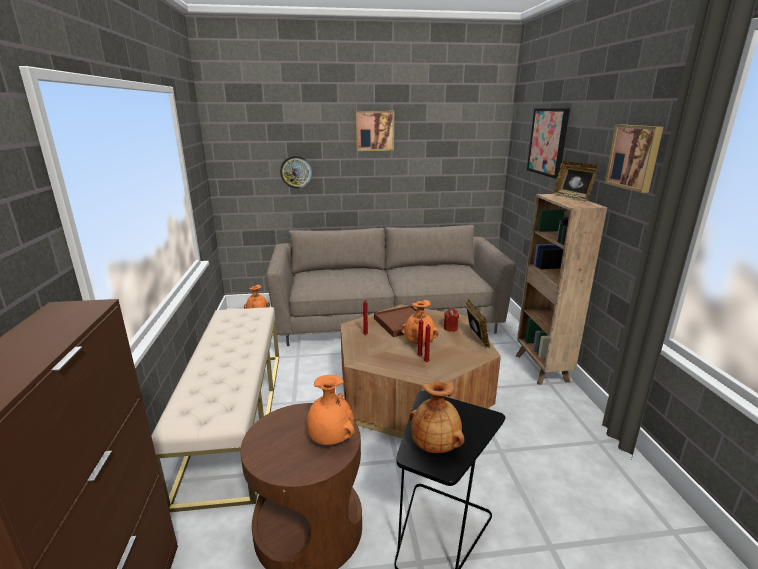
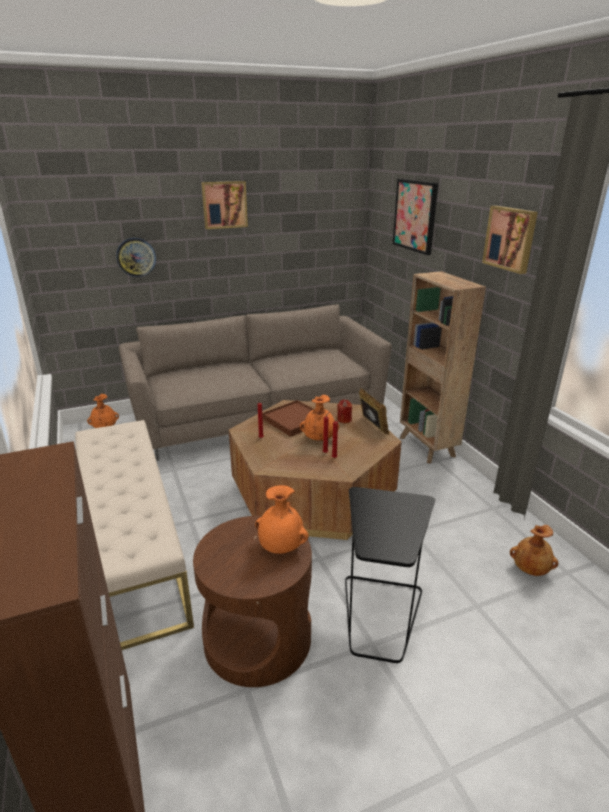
camera: 15 degrees left, 5 degrees up
brown vase [409,380,464,453] -> brown vase moved to [510,525,558,576]
picture frame [553,161,598,202] -> none

